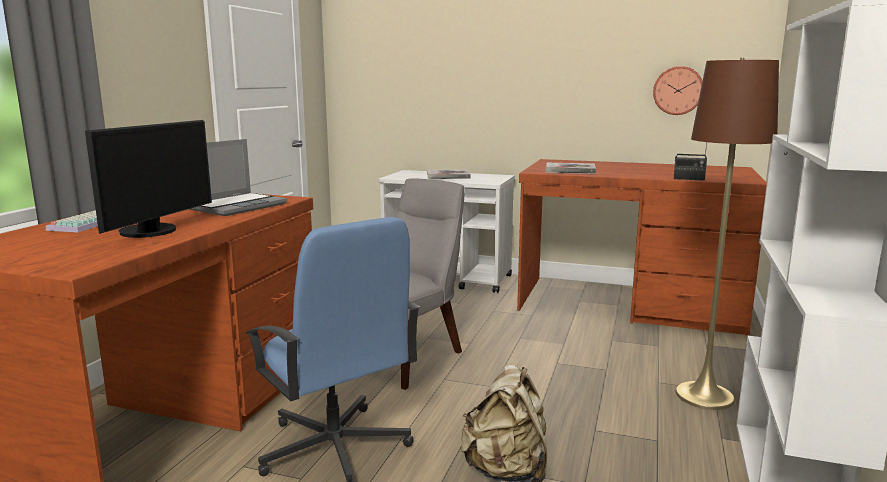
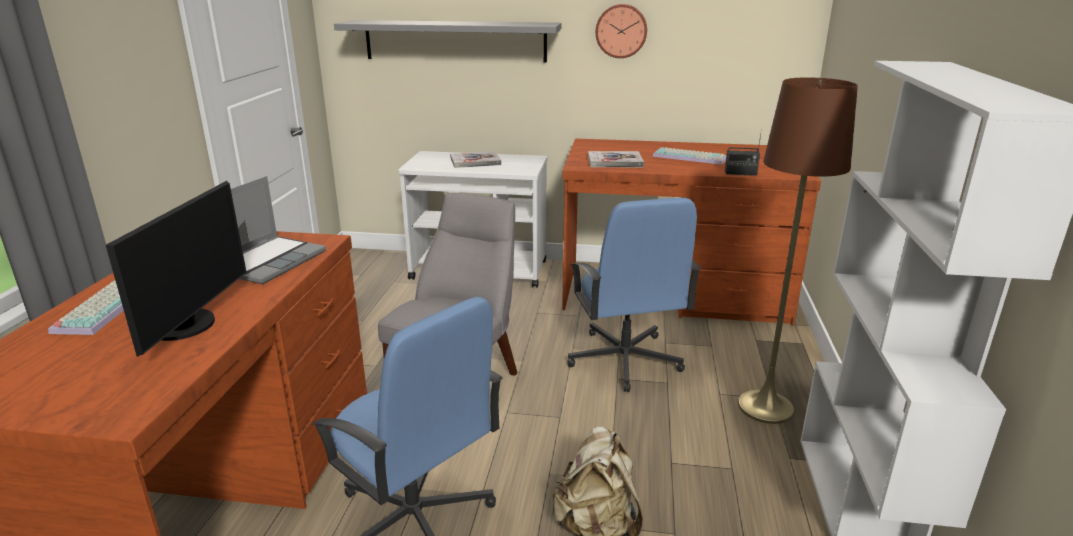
camera: 10 degrees left, 10 degrees up
wall clock [653,66,702,115] -> wall clock moved to [596,4,647,58]
none -> grey shelf [334,20,561,62]
none -> blue office chair [567,198,701,392]
none -> keyboard [653,147,727,165]

